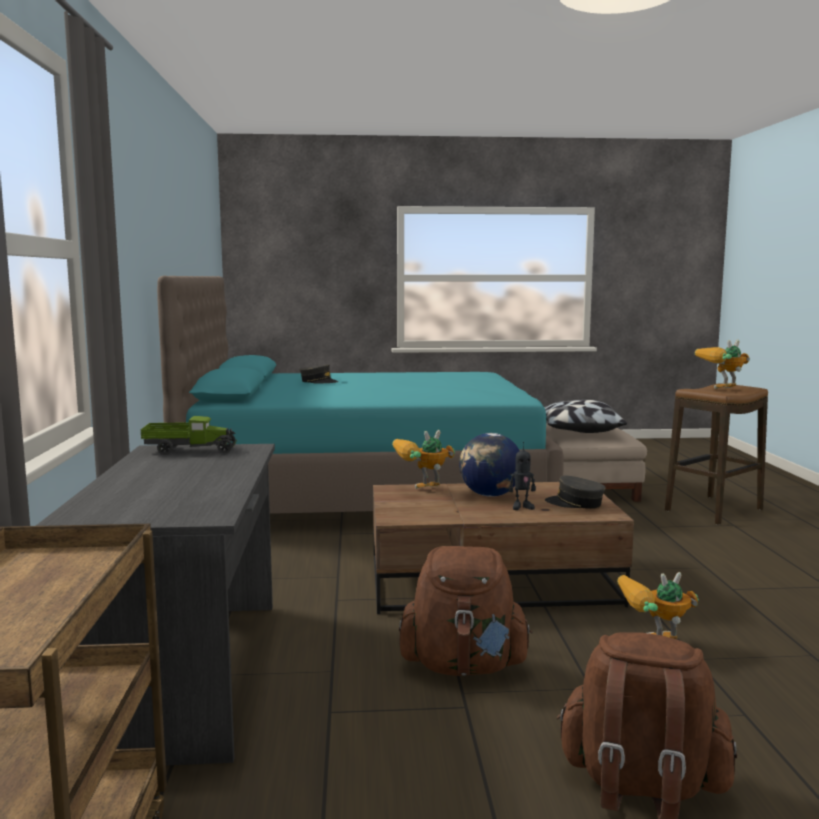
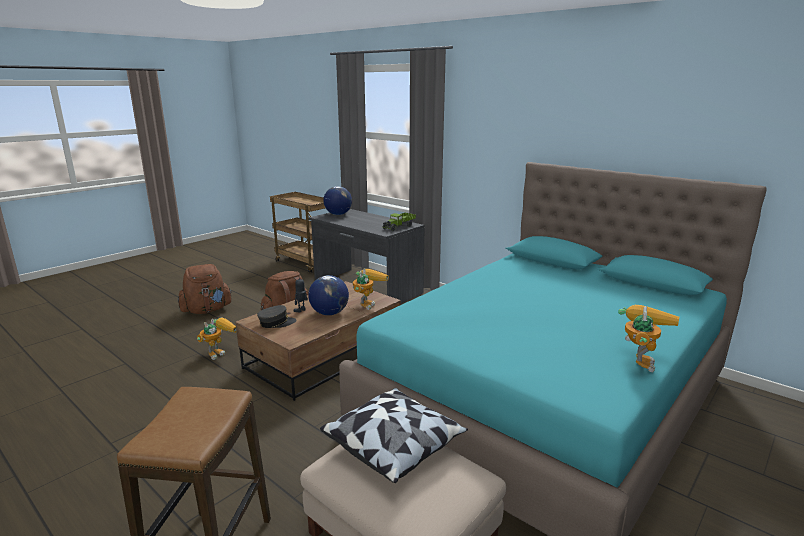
camera: 135 degrees right, 10 degrees up
grey cap [300,364,339,384] -> none
toy robot [695,340,750,389] -> toy robot moved to [618,305,679,372]
none -> globe [324,186,352,215]

